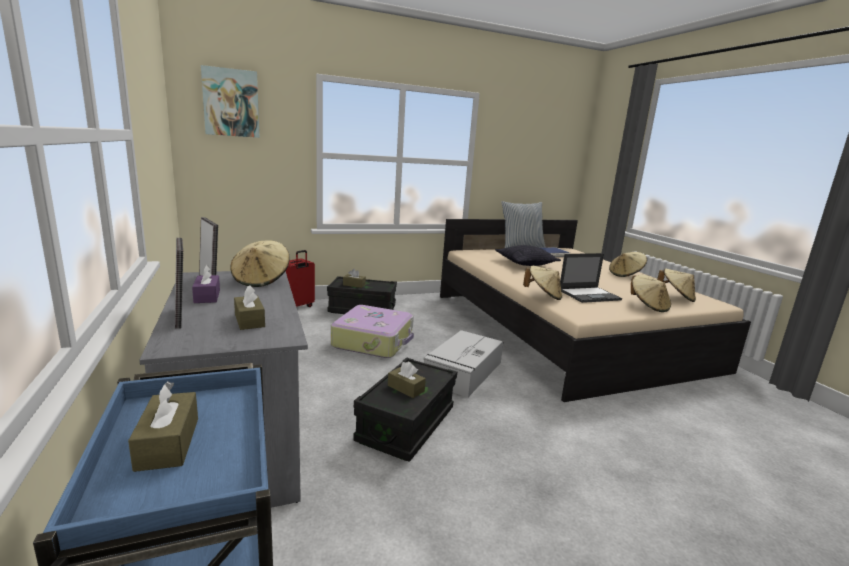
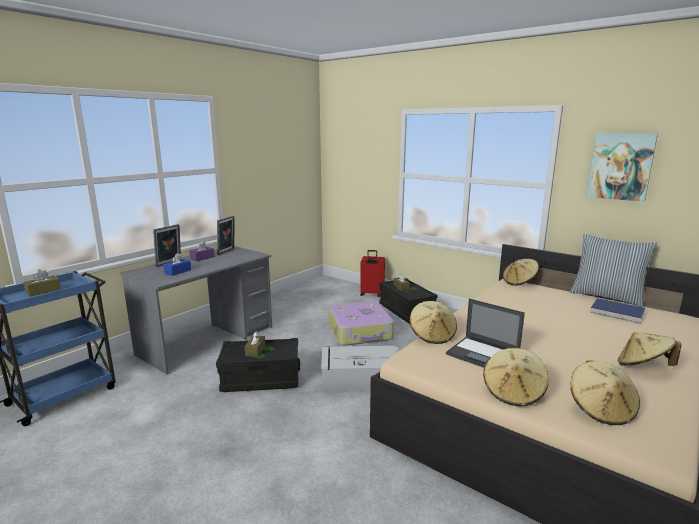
camera: 60 degrees right, 0 degrees up
picture [201,65,260,138] -> picture moved to [586,133,658,202]
beige hat [230,240,290,287] -> beige hat moved to [503,259,539,286]
brown tissue box [234,286,265,330] -> blue tissue box [163,253,191,276]
pillow [495,245,561,266] -> none

